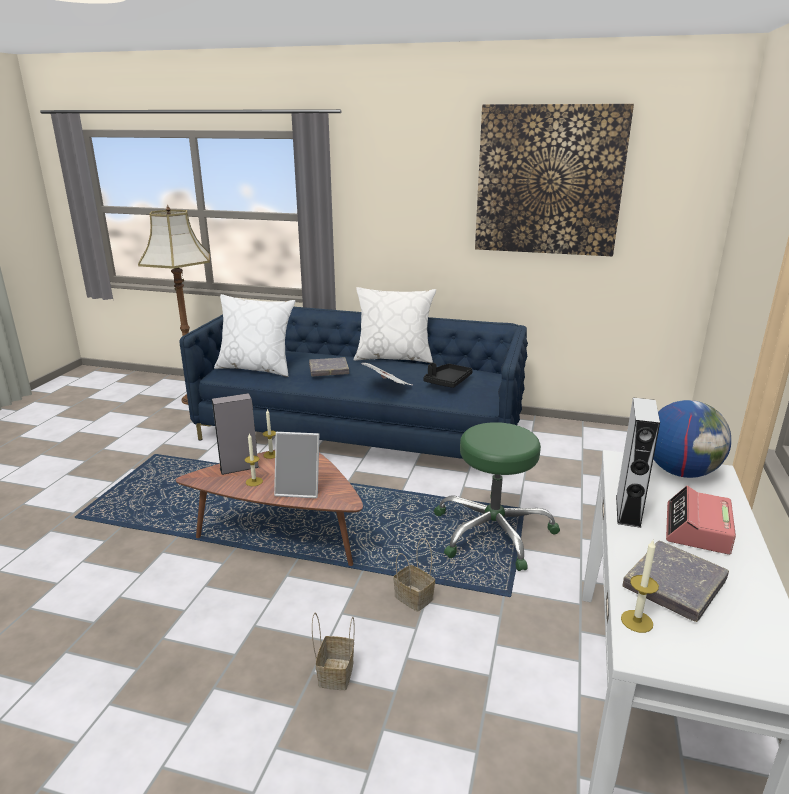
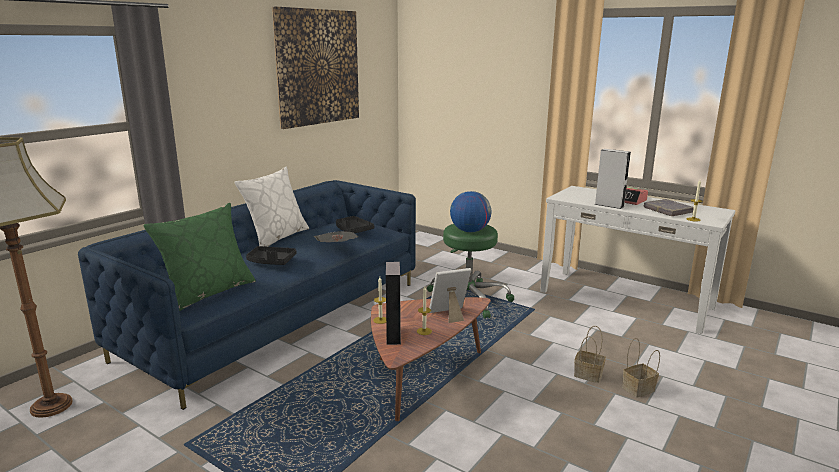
camera: 70 degrees left, 5 degrees down
white pillow [214,294,295,377] -> green pillow [143,203,256,311]
picture frame [274,432,319,498] -> picture frame turned 135 degrees counterclockwise [429,268,471,323]
grey book [309,357,349,377] -> black tray [246,246,296,265]
basket [393,538,435,612] -> basket moved to [622,338,660,398]
globe [653,400,731,478] -> globe moved to [450,191,491,232]

